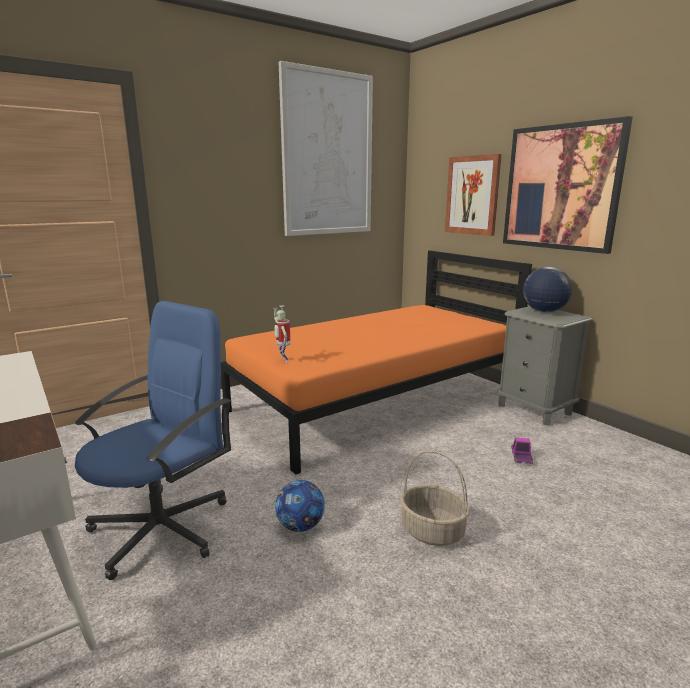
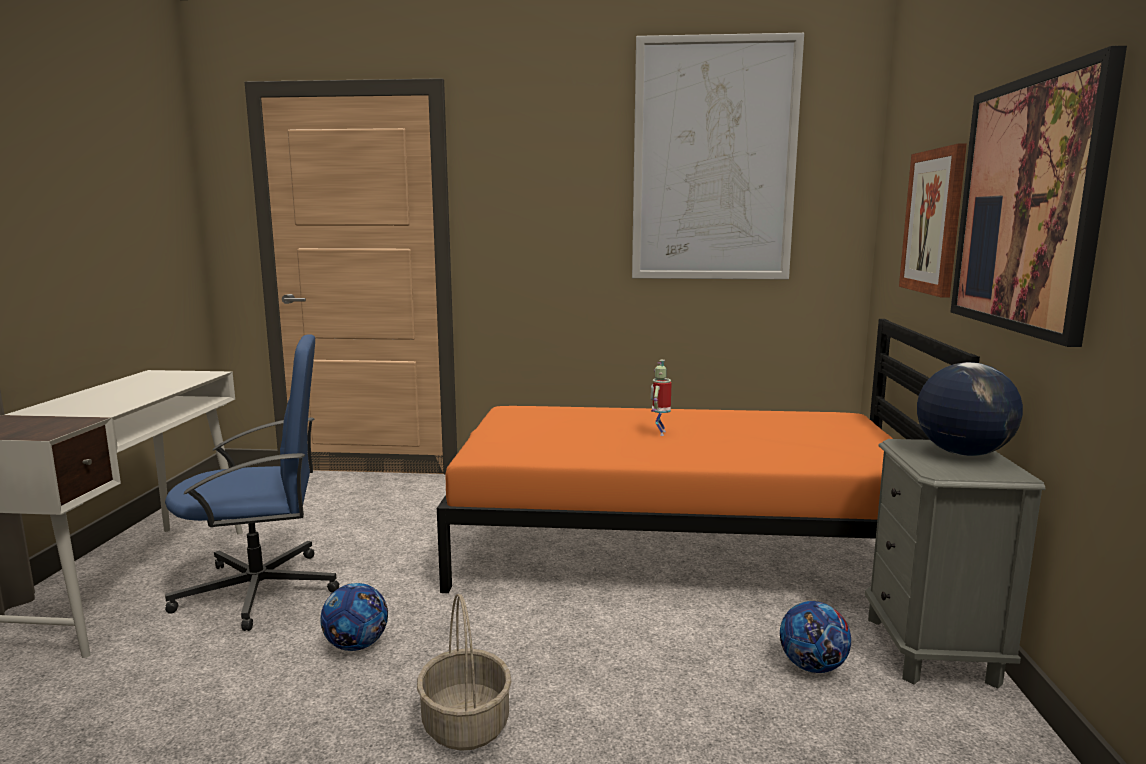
camera: 40 degrees right, 5 degrees down
toy robot [272,305,290,362] -> toy robot moved to [651,360,672,436]
toy truck [511,438,533,464] -> none
none -> football [780,601,851,673]

